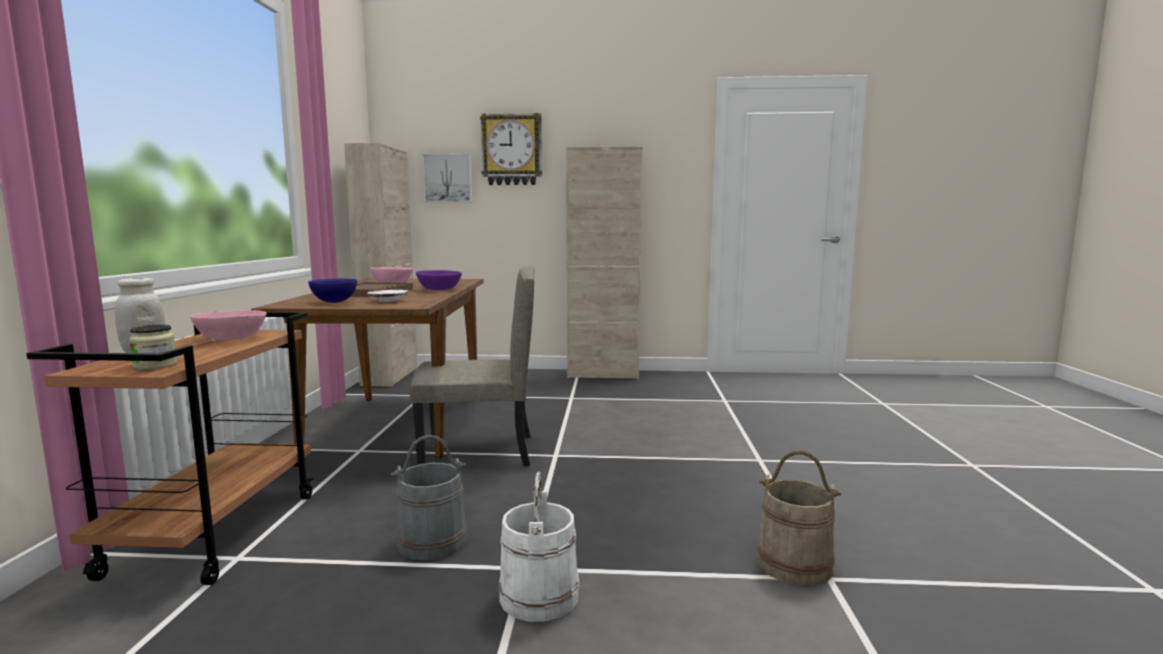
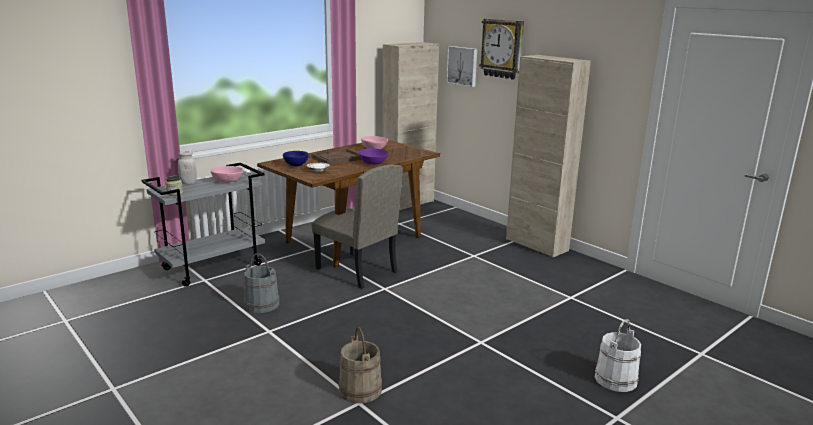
camera: 45 degrees right, 10 degrees up
brown cart [26,311,314,585] -> grey cart [141,163,265,287]
white bucket [498,471,579,622] -> white bucket moved to [595,319,641,392]

